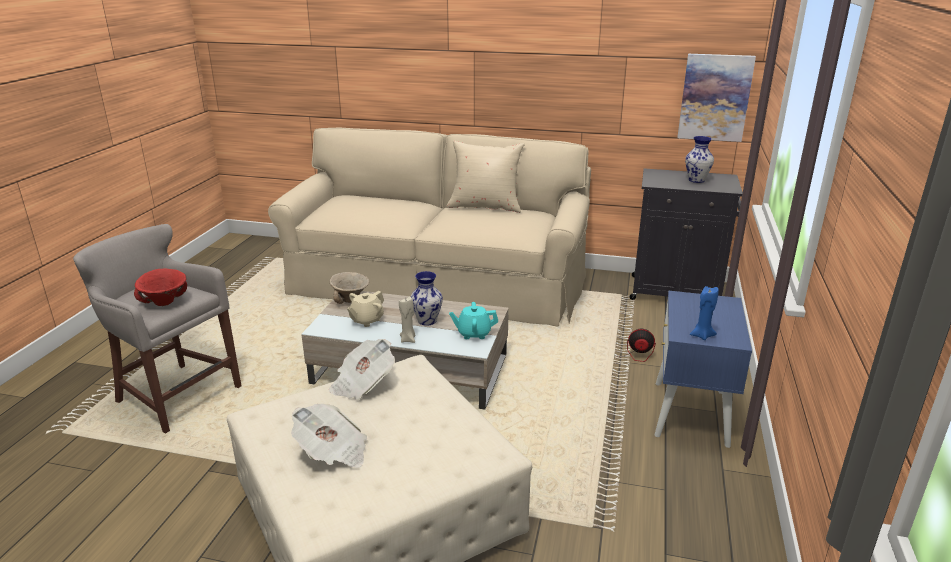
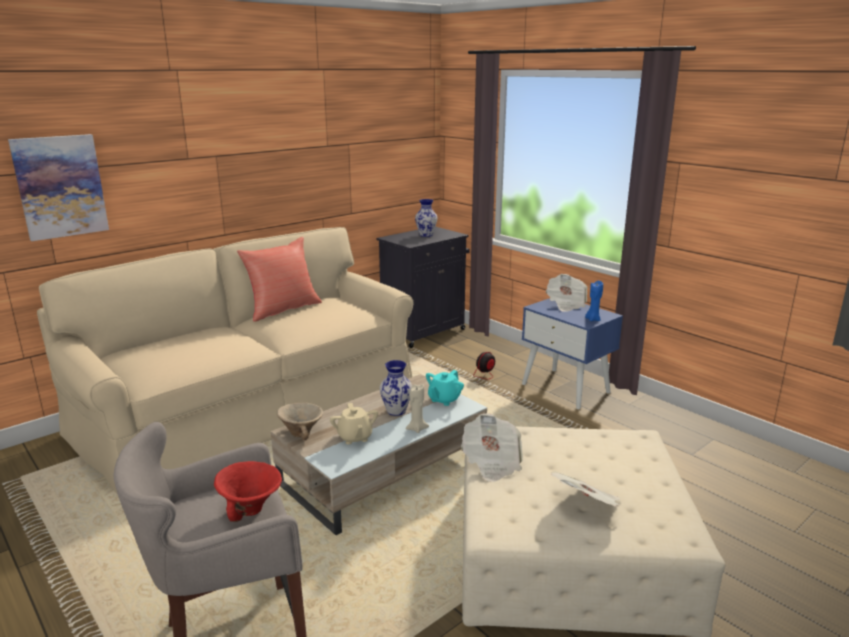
camera: 55 degrees left, 5 degrees down
beige pillow [446,140,525,213] -> red pillow [237,237,322,322]
picture [678,54,756,142] -> picture moved to [8,134,109,241]
none -> newspaper [546,274,587,312]

